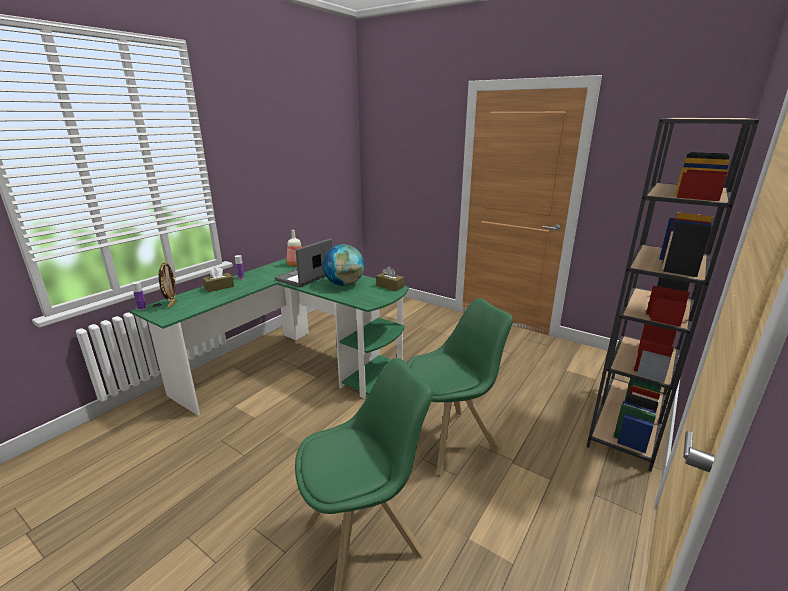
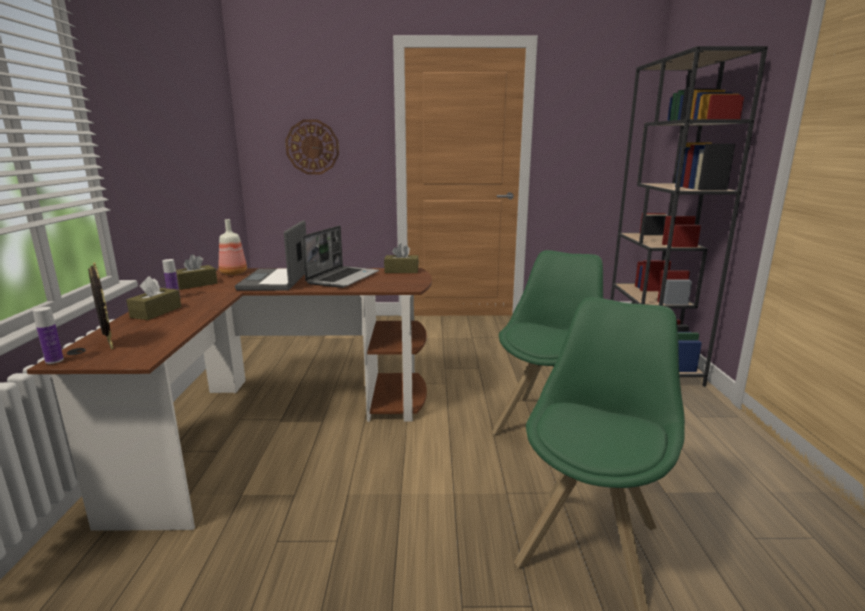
camera: 35 degrees left, 5 degrees down
green desk [130,258,409,416] -> brown desk [27,268,432,531]
globe [323,244,364,286] -> laptop [302,226,379,288]
none -> brown tissue box [176,254,218,290]
none -> wall clock [285,119,339,175]

